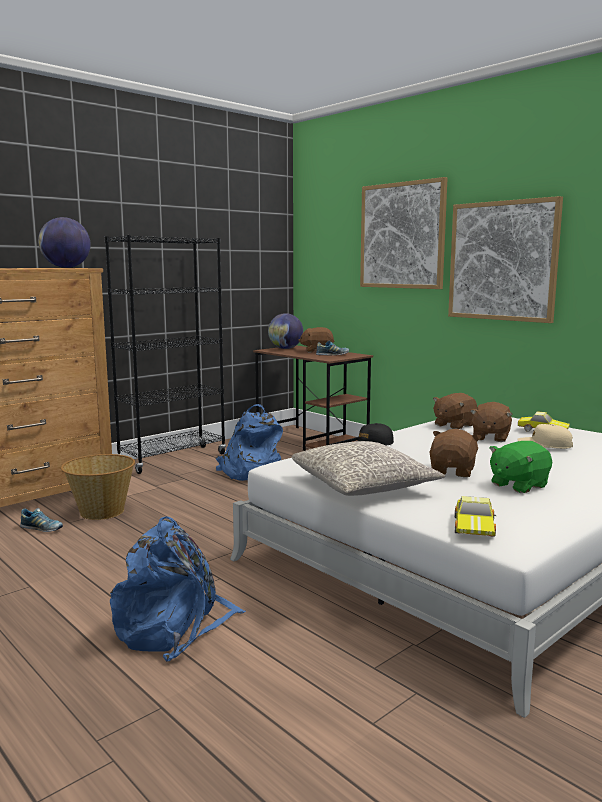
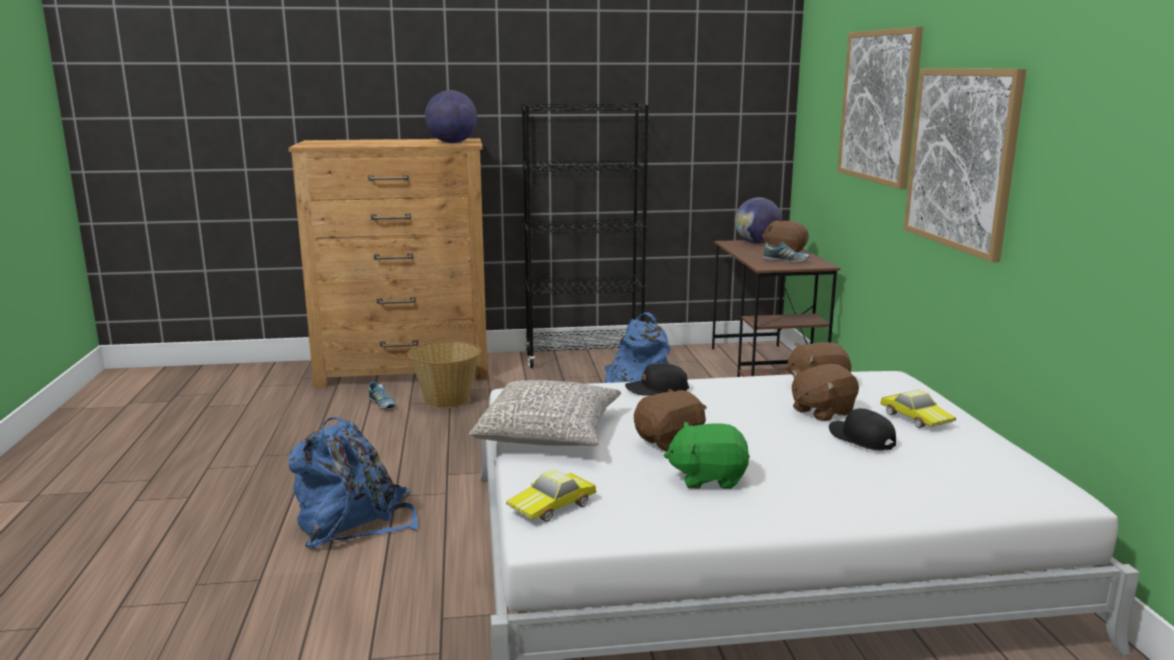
camera: 35 degrees right, 5 degrees up
beige cap [517,424,573,449] -> black cap [829,408,896,451]

